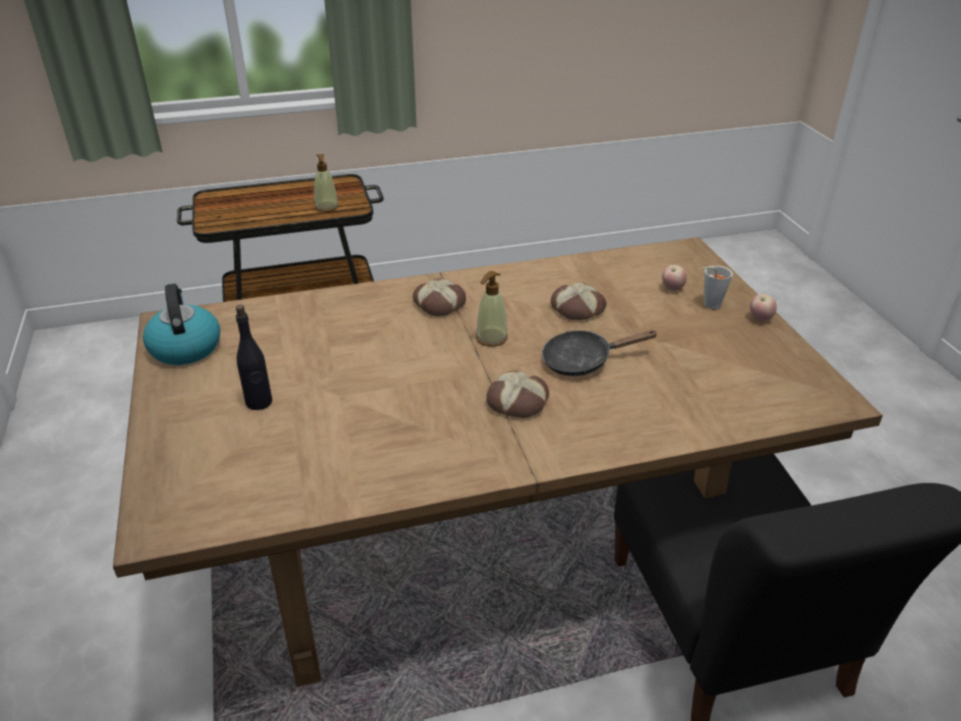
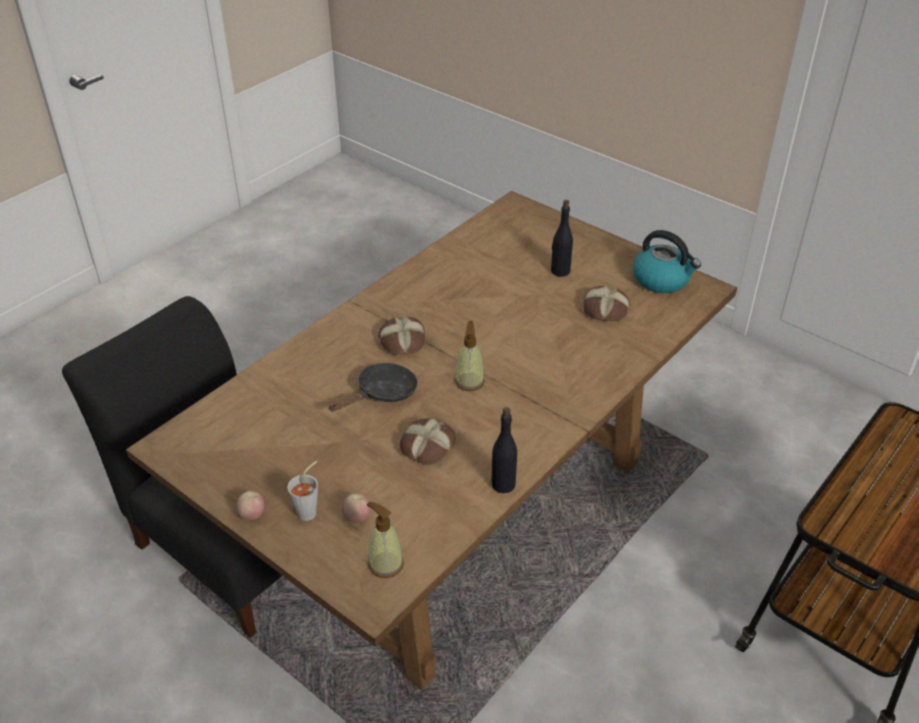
camera: 145 degrees right, 5 degrees up
soap dispenser [314,154,339,212] -> soap dispenser moved to [367,502,404,578]
bread [413,278,466,316] -> bread moved to [583,286,630,321]
none -> black bottle [491,407,517,493]

